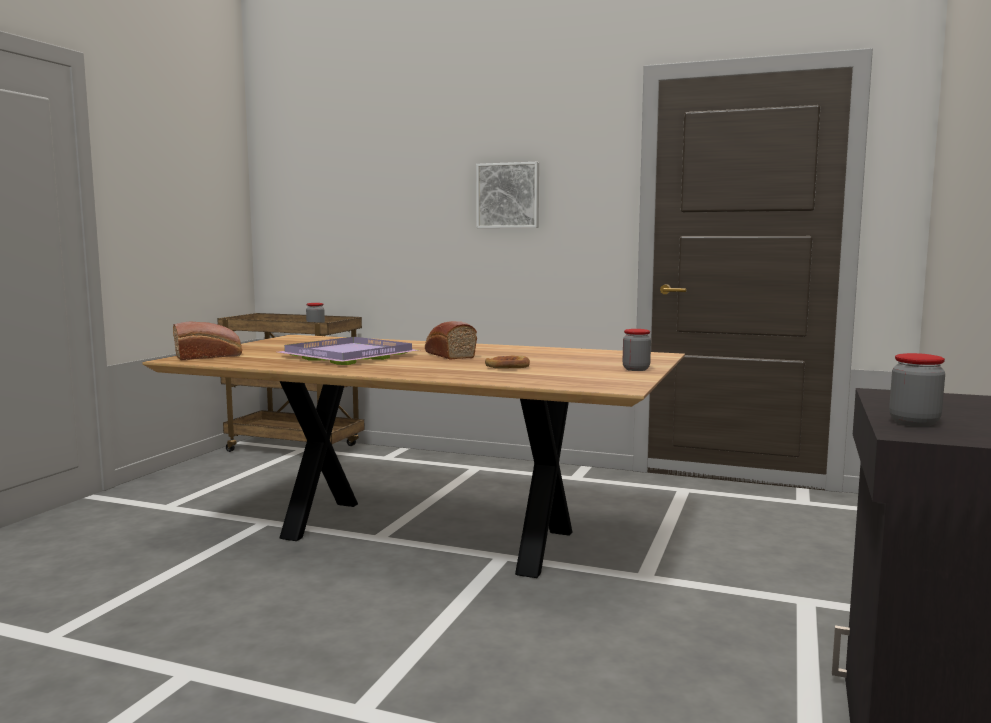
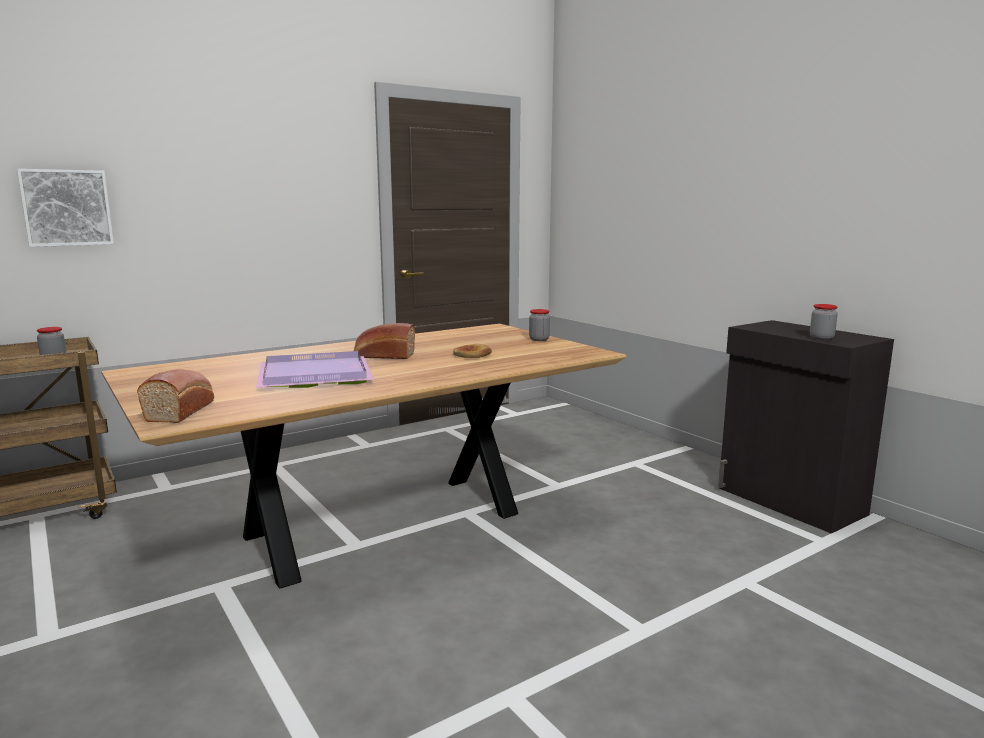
camera: 55 degrees left, 5 degrees up
picture [476,162,539,228] -> picture moved to [17,169,114,247]

